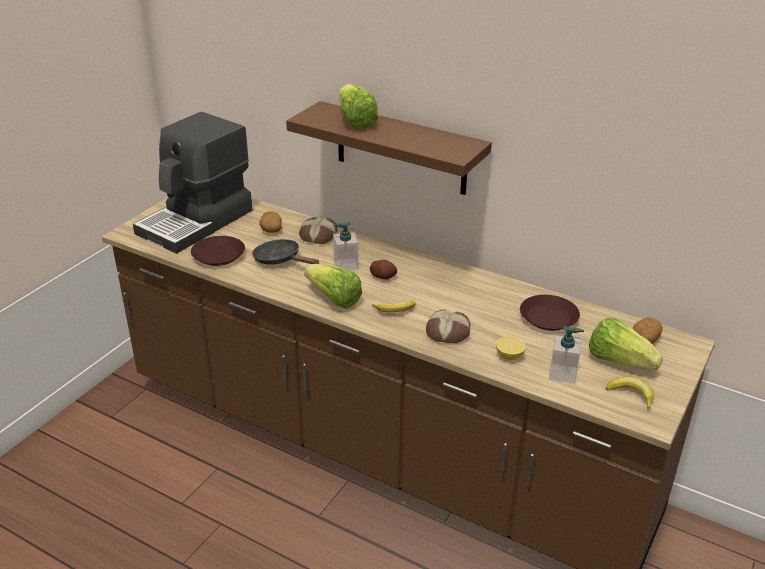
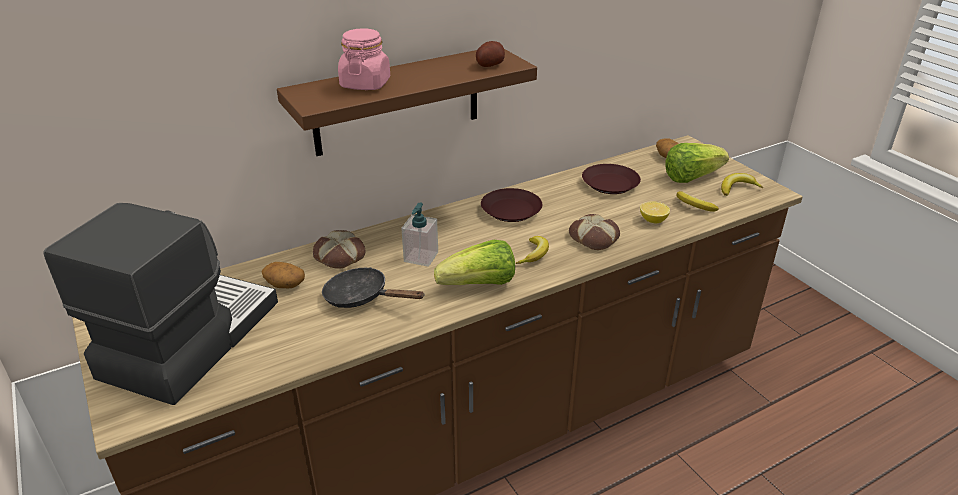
camera: 60 degrees left, 0 degrees up
coffee machine [133,112,252,254] -> coffee machine turned 135 degrees counterclockwise [43,203,278,405]
brown plate [191,236,245,266] -> brown plate moved to [481,188,542,222]
black frying pan [252,239,319,265] -> black frying pan turned 45 degrees clockwise [322,267,425,308]
lettuce [339,84,378,129] -> pink jar [338,28,390,90]
potato [370,260,397,279] -> potato moved to [476,41,505,67]
soap dispenser [549,326,584,384] -> banana [677,191,719,212]

